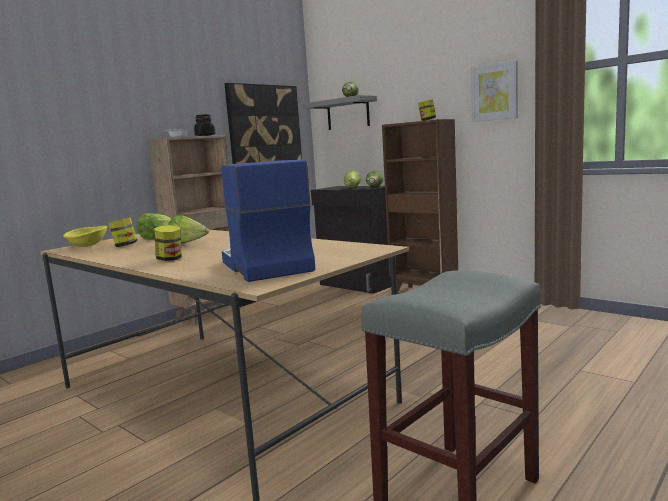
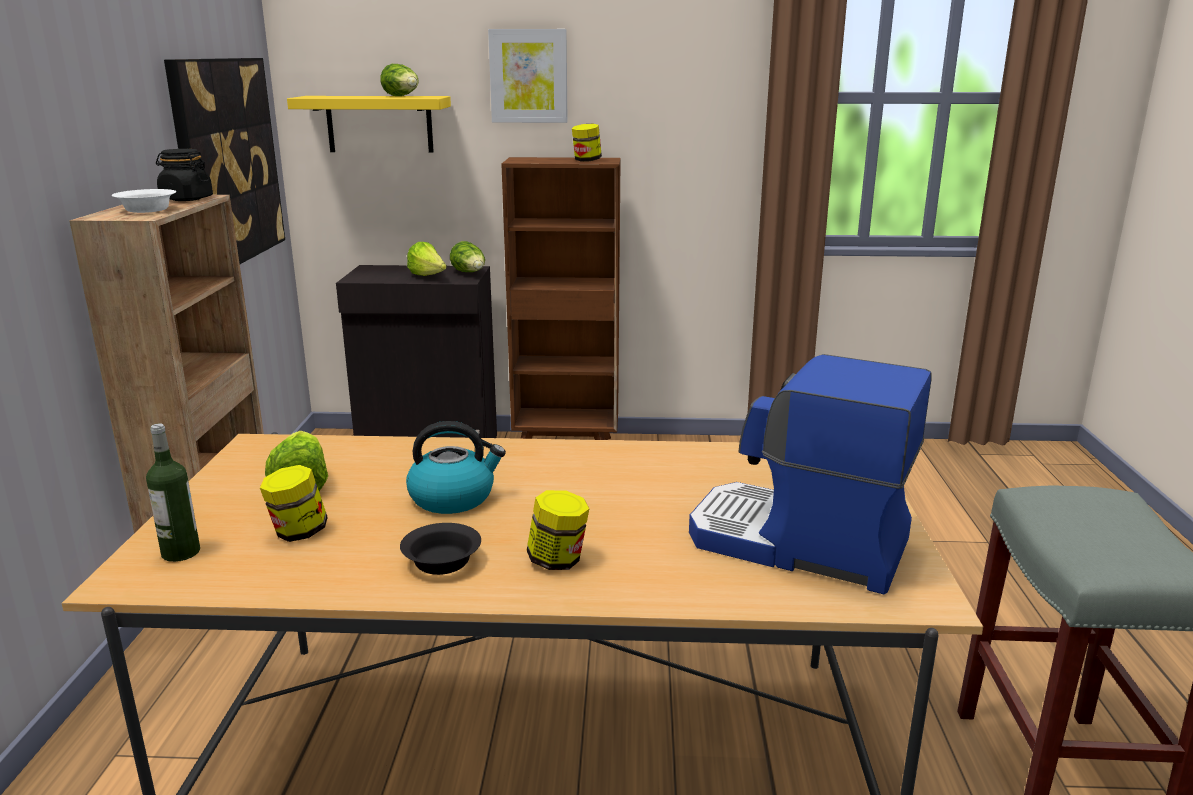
camera: 40 degrees left, 10 degrees up
yellow bowl [63,226,107,247] -> bottle [146,424,200,562]
lettuce [168,215,209,244] -> kettle [406,421,506,514]
grey shelf [303,95,377,130] -> yellow shelf [287,96,451,153]
picture [471,60,518,122] -> picture moved to [488,29,568,123]
none -> black bowl [400,523,481,575]

